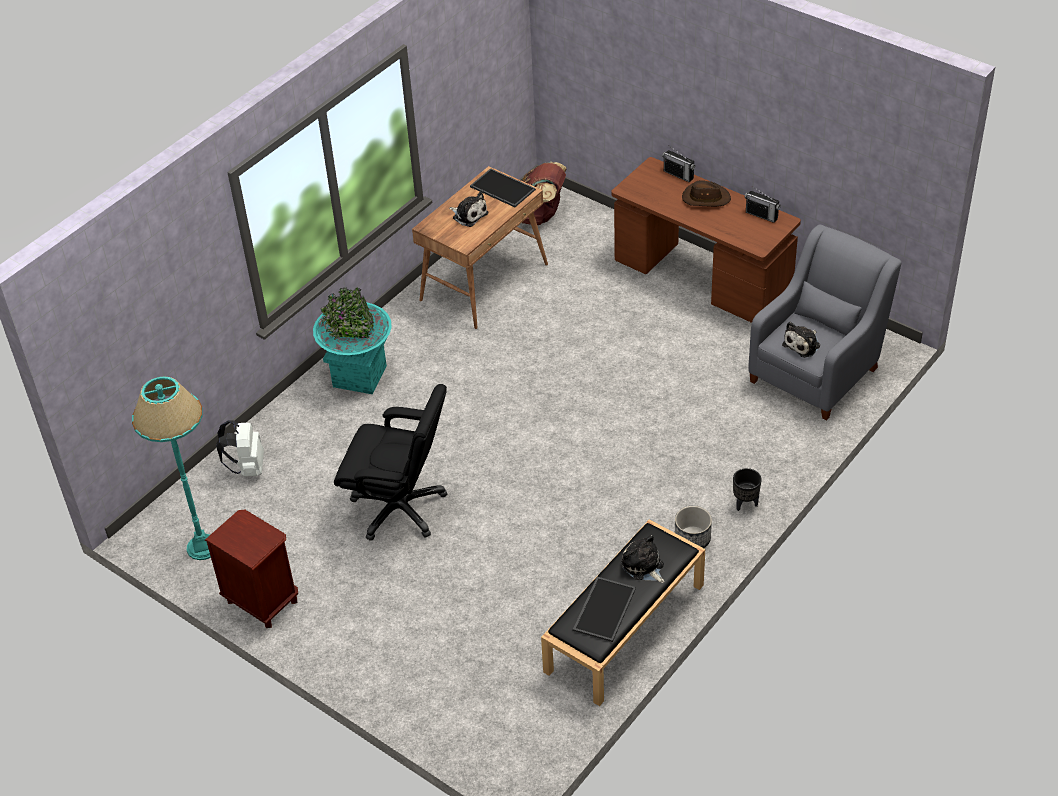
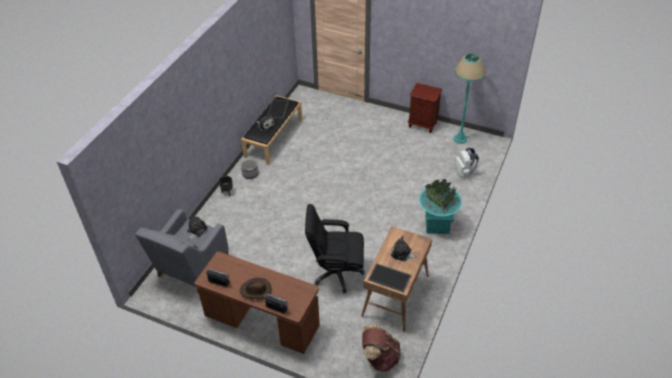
camera: 165 degrees right, 0 degrees up
black office chair [334,384,447,541] -> black office chair moved to [305,204,365,293]

